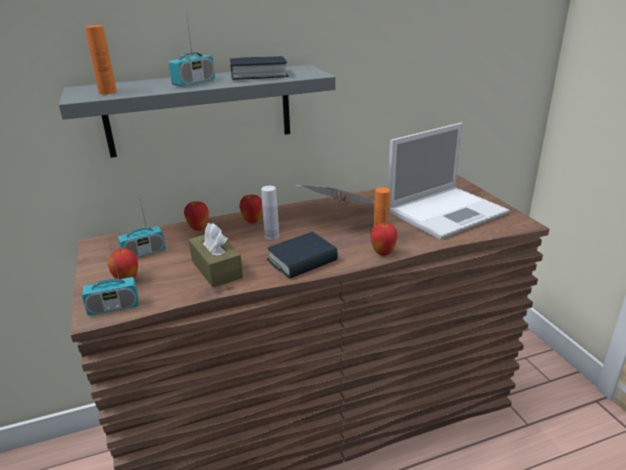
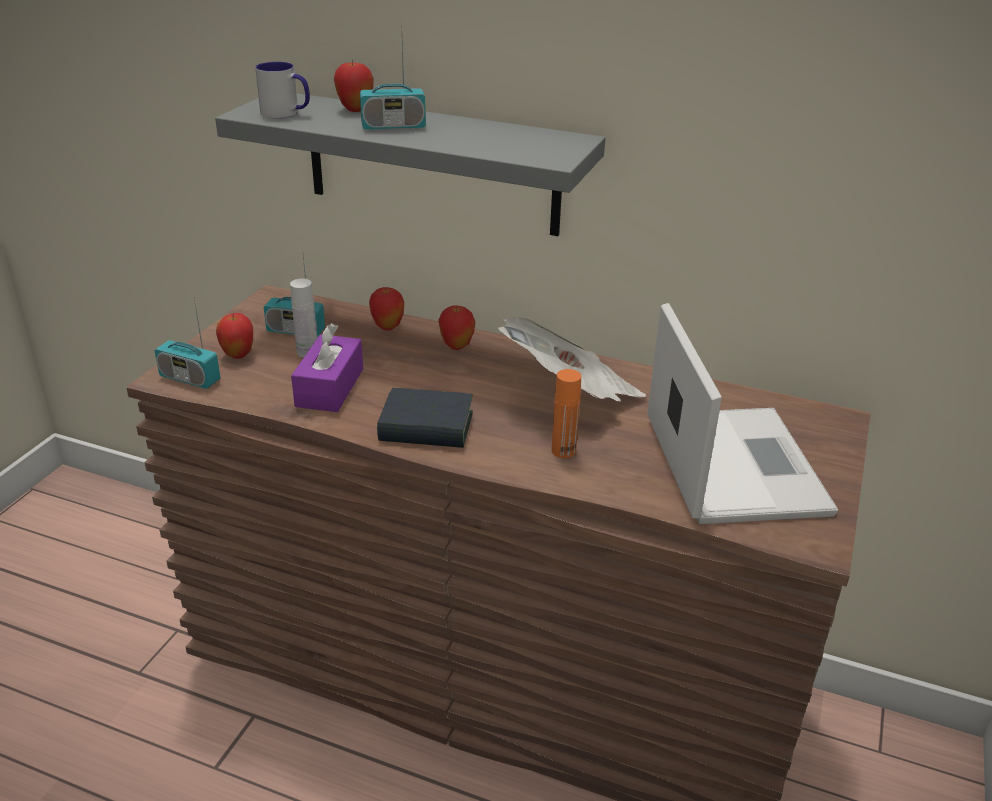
camera: 40 degrees right, 5 degrees up
orange bottle [85,25,117,94] -> mug [255,62,310,118]
brown tissue box [189,223,243,287] -> purple tissue box [291,323,363,412]
book [230,56,289,80] -> none
white bottle [261,186,279,240] -> white bottle moved to [290,279,317,358]
apple [370,223,398,256] -> apple moved to [334,59,374,112]
laptop [388,123,510,240] -> laptop turned 105 degrees counterclockwise [647,303,838,524]

